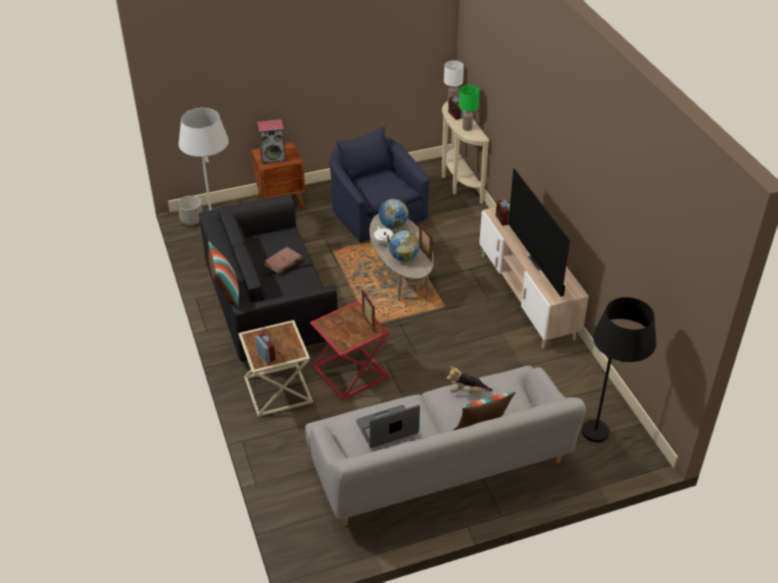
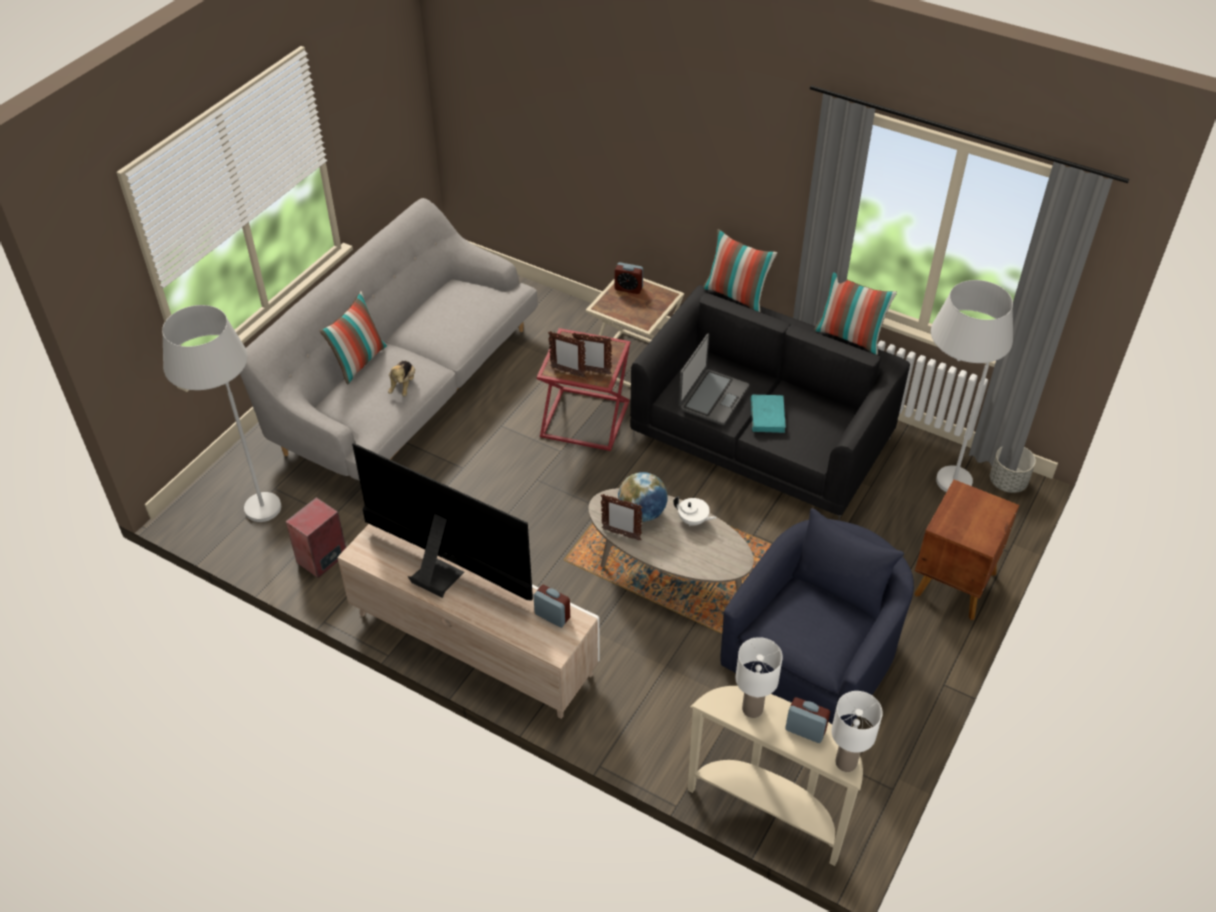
camera: 140 degrees right, 5 degrees up
speaker [257,119,286,164] -> speaker moved to [285,497,346,578]
brown book [264,247,302,274] -> turquoise book [751,395,786,433]
blue armchair [330,126,429,242] -> blue armchair turned 75 degrees counterclockwise [720,508,914,727]
laptop [356,405,420,448] -> laptop moved to [679,334,749,425]
globe [379,199,408,229] -> none
plush toy [447,366,493,393] -> plush toy turned 135 degrees clockwise [388,361,415,396]
green table lamp [459,85,480,131] -> white table lamp [735,637,783,718]
black floor lamp [582,297,656,443] -> white floor lamp [162,305,281,522]
none -> picture frame [572,332,612,375]
none -> pillow [814,272,897,355]

